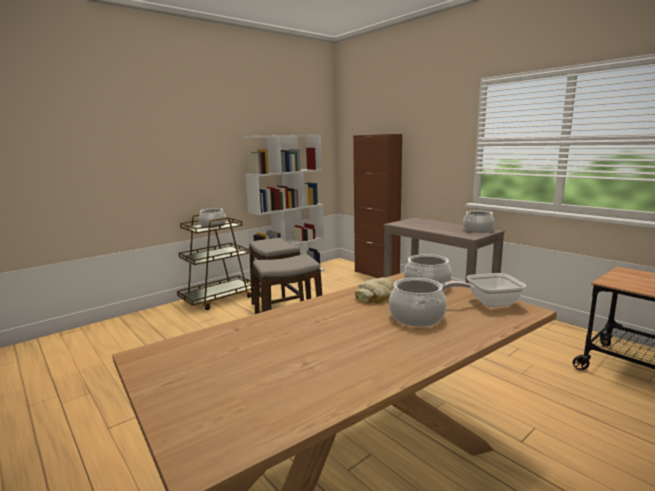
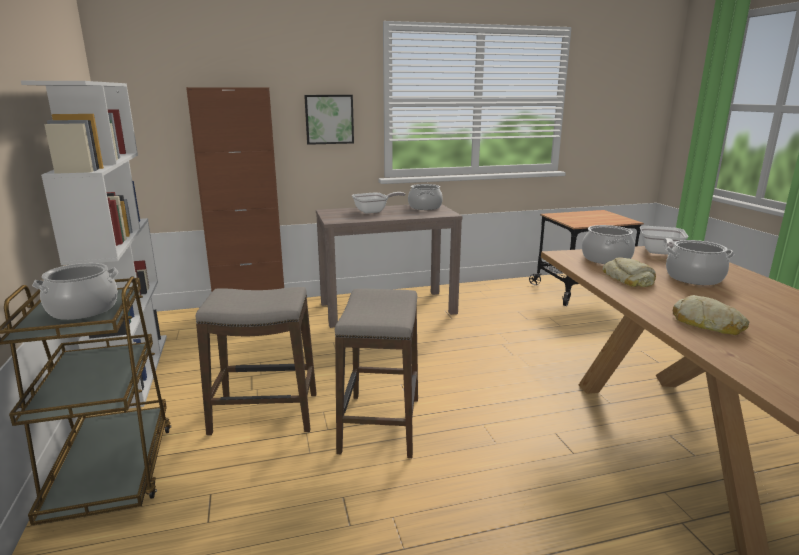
camera: 65 degrees left, 5 degrees up
none -> picture [304,95,354,145]
none -> frying pan [352,192,405,213]
none -> bread [673,295,750,335]

